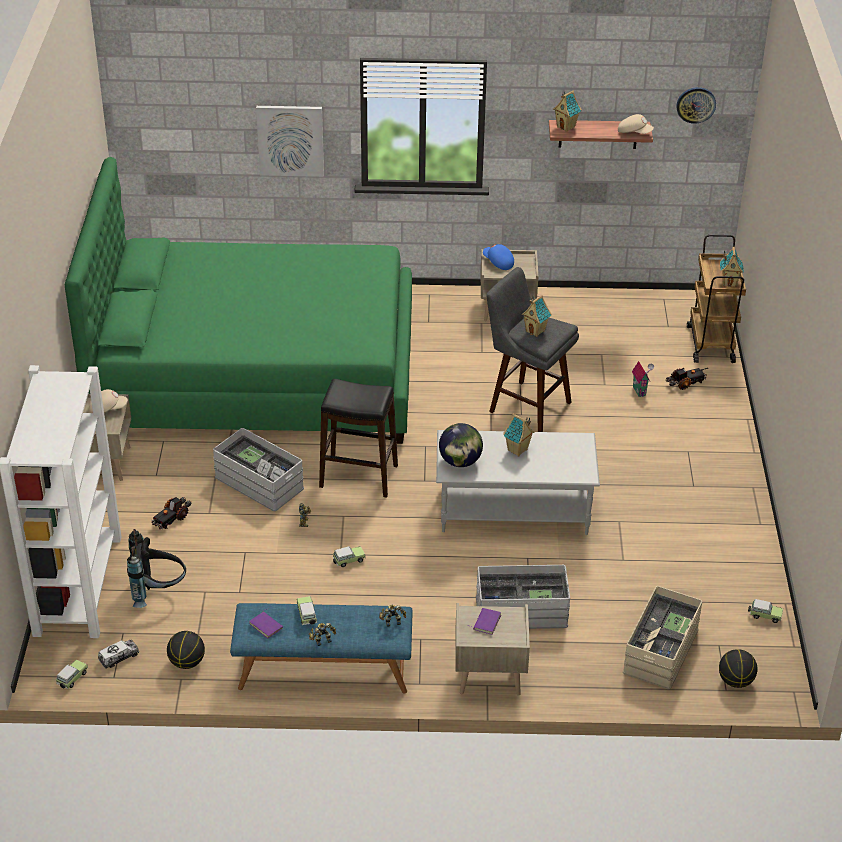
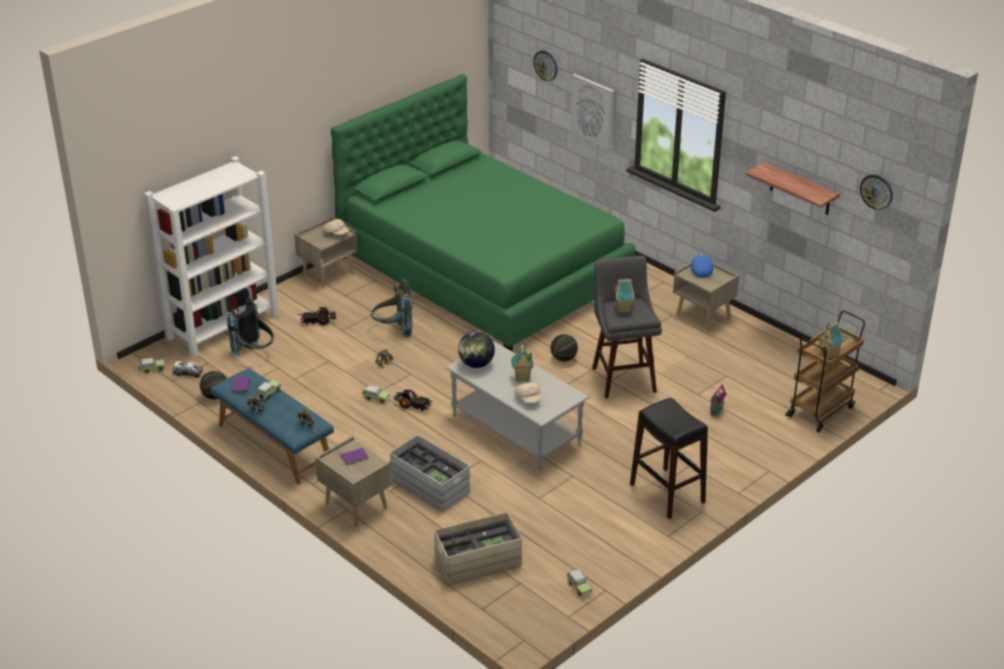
camera: 45 degrees right, 5 degrees down
grey storage box [213,428,304,511] -> grey backpack [371,278,413,337]
black stool [319,379,398,498] -> black stool moved to [630,398,708,519]
toy house [553,90,582,132] -> none
beige cap [618,114,654,134] -> beige cap moved to [514,382,540,403]
toy truck [666,368,708,390] -> toy truck moved to [394,390,433,411]
basketball [719,649,757,688] -> basketball moved to [551,334,578,361]
none -> wall clock [533,50,557,81]

